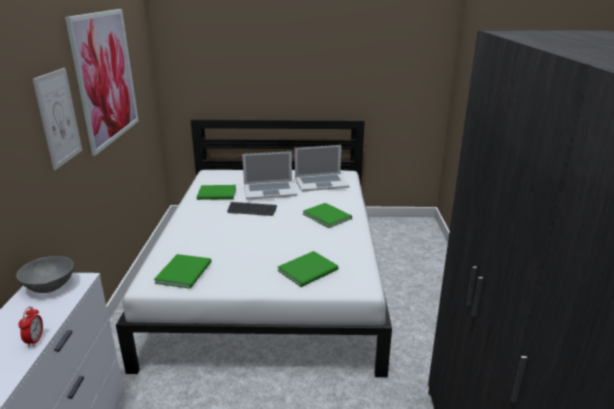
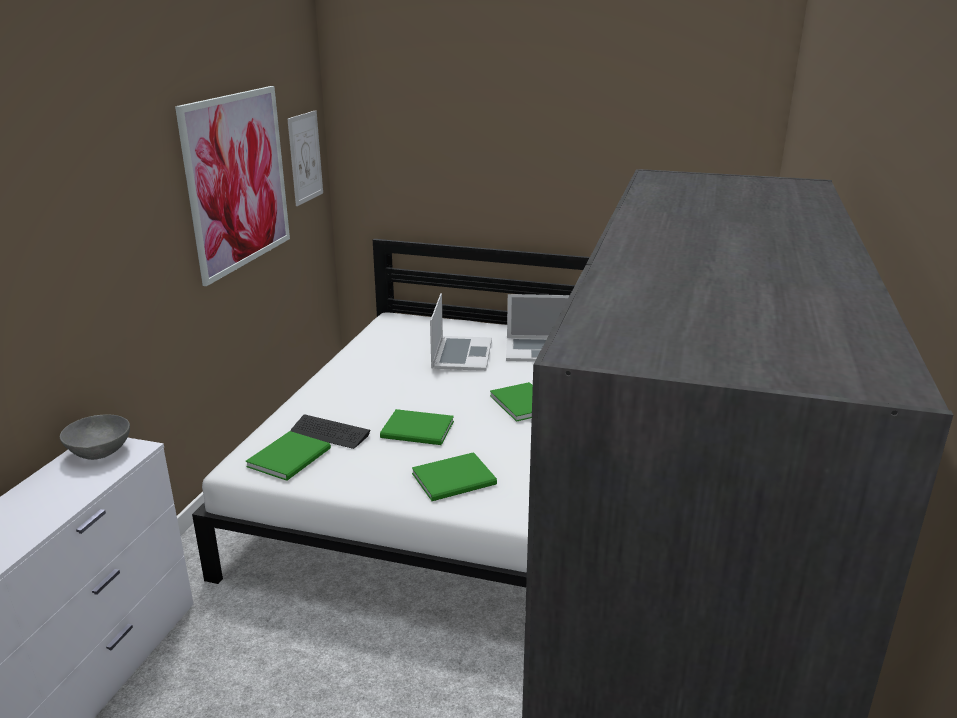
camera: 15 degrees right, 0 degrees up
alarm clock [18,306,43,347] -> none
picture [32,68,82,170] -> picture moved to [287,110,323,206]
green book [197,185,236,200] -> green book moved to [380,409,454,445]
keyboard [227,202,277,216] -> keyboard moved to [290,415,370,449]
laptop [242,151,297,200] -> laptop turned 90 degrees counterclockwise [430,293,492,371]

